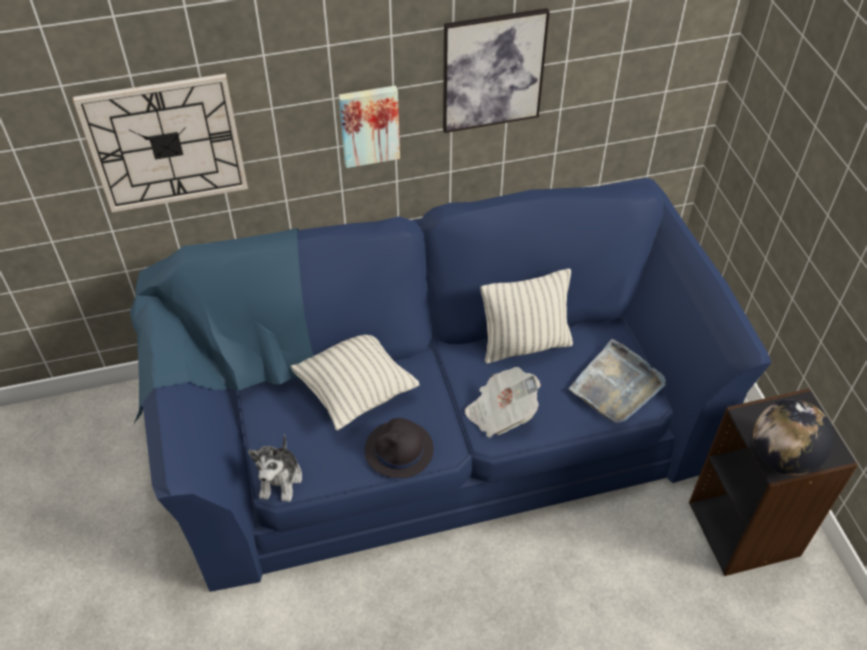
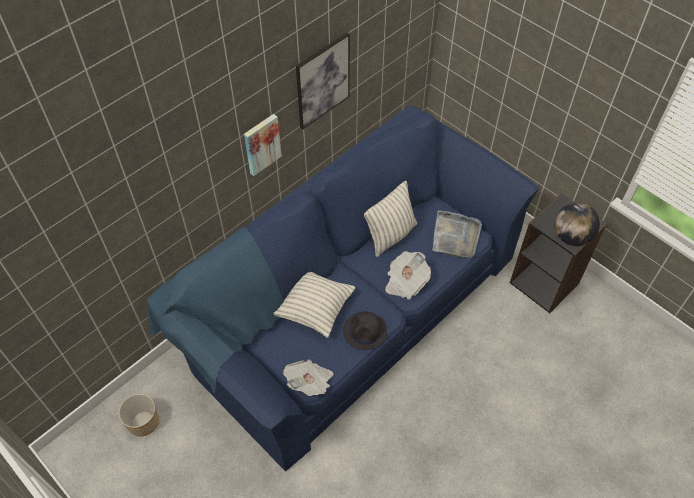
camera: 30 degrees left, 5 degrees up
wall clock [73,73,248,212] -> none
plush toy [248,434,302,502] -> newspaper [283,360,333,396]
none -> planter [118,394,159,436]

